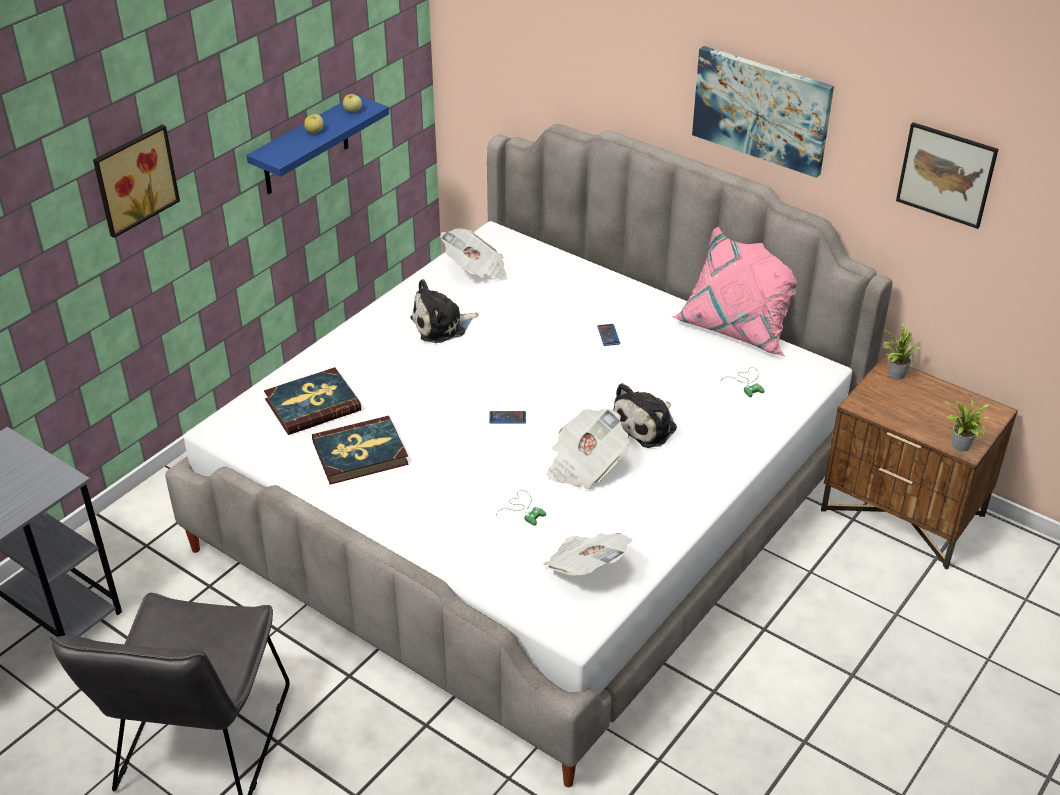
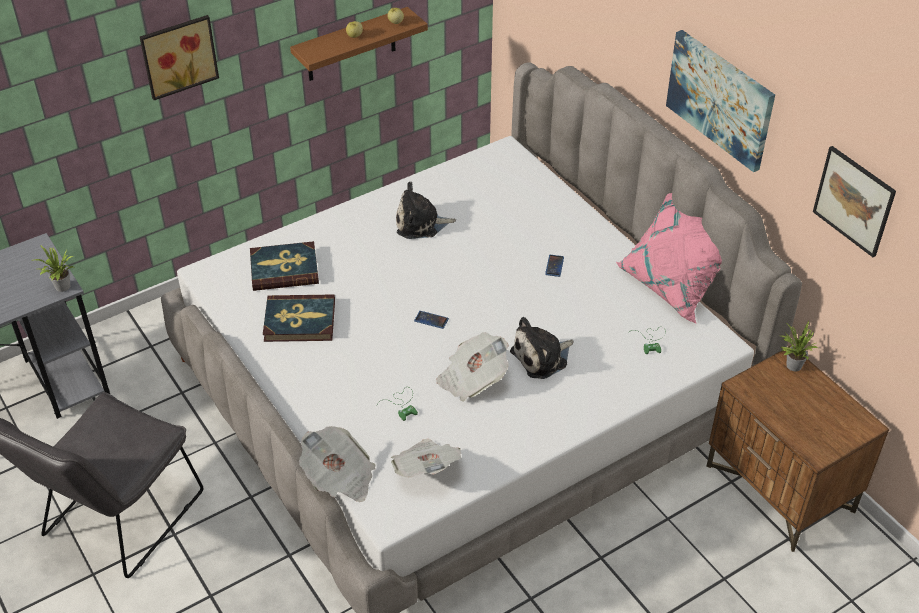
camera: 20 degrees right, 5 degrees up
blue shelf [246,95,389,194] -> brown shelf [290,7,428,81]
newspaper [440,228,507,280] -> newspaper moved to [299,426,376,502]
potted plant [945,400,991,451] -> potted plant moved to [31,245,74,292]

